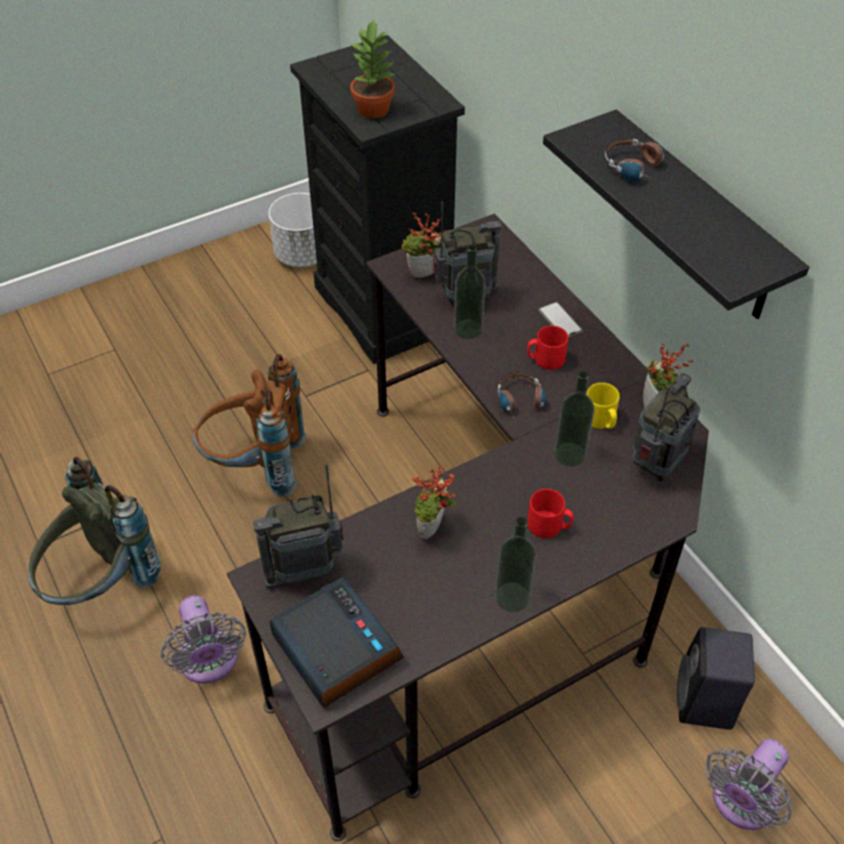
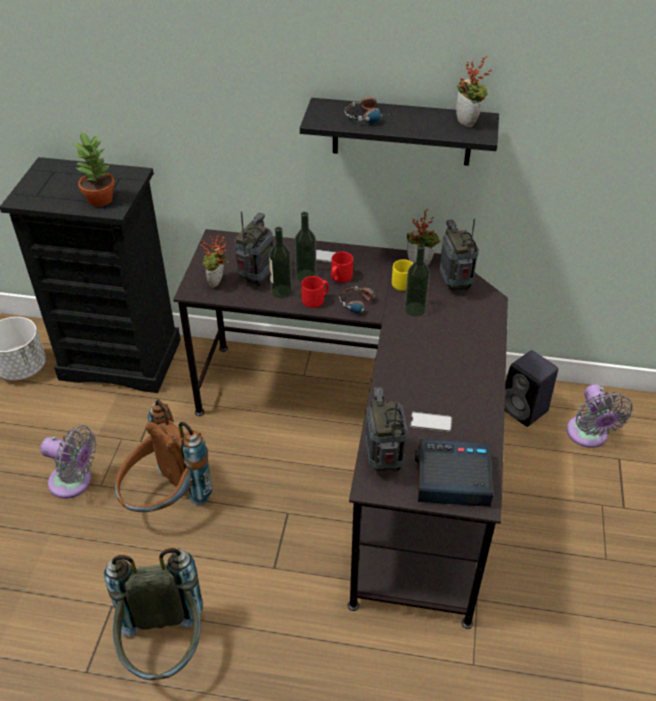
camera: 50 degrees left, 5 degrees down
grey fan [161,595,246,684] -> grey fan moved to [40,425,96,498]
radio [253,464,344,589] -> radio turned 150 degrees clockwise [366,387,407,471]
potted plant [412,464,457,539] -> potted plant moved to [456,56,492,127]
bottle [495,517,536,612] -> bottle moved to [295,212,316,282]
red mug [528,489,574,538] -> red mug moved to [301,276,329,308]
none -> phone [410,412,452,432]

